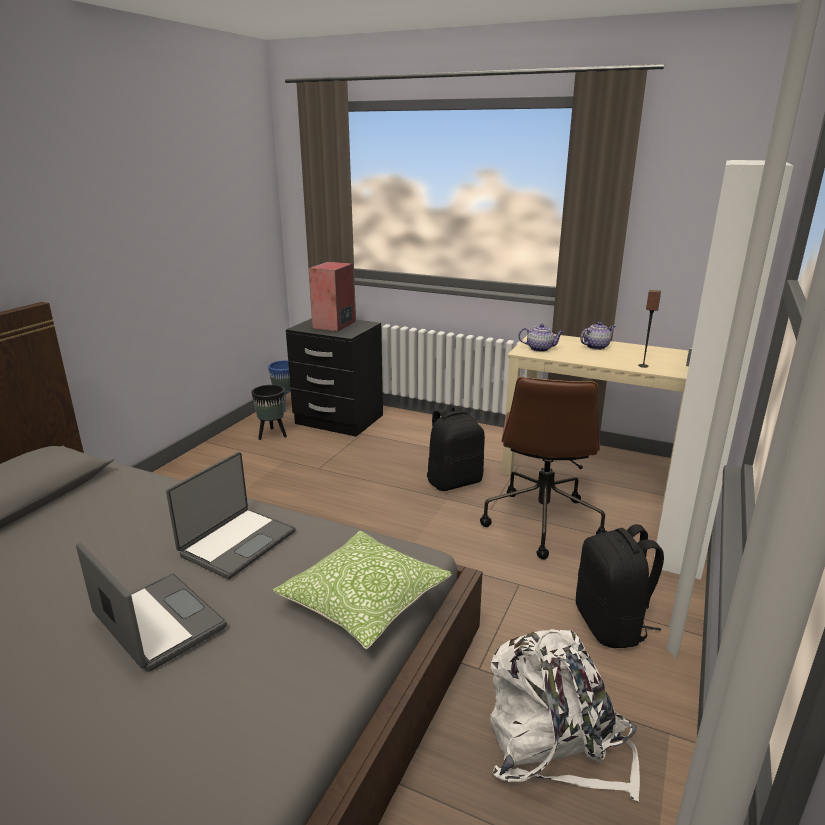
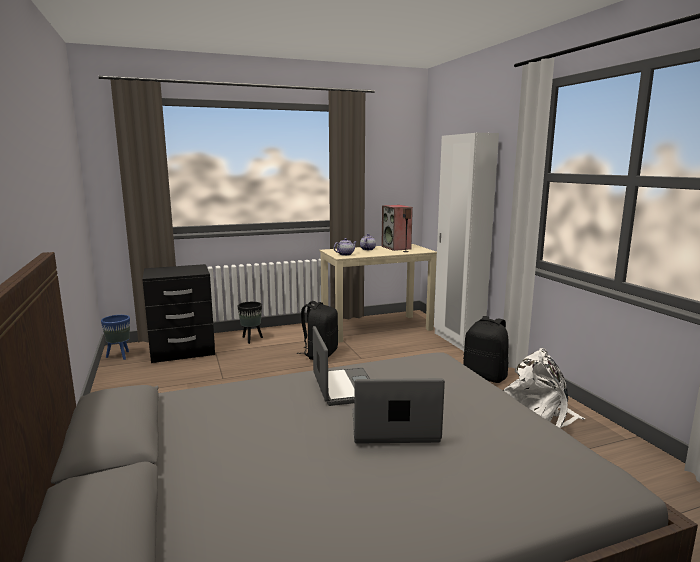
camera: 45 degrees left, 10 degrees down
black planter [251,385,287,440] -> black planter moved to [237,302,263,344]
pillow [273,531,452,649] -> none
speaker [309,262,355,332] -> speaker moved to [381,205,413,251]
brown office chair [480,377,607,560] -> none

